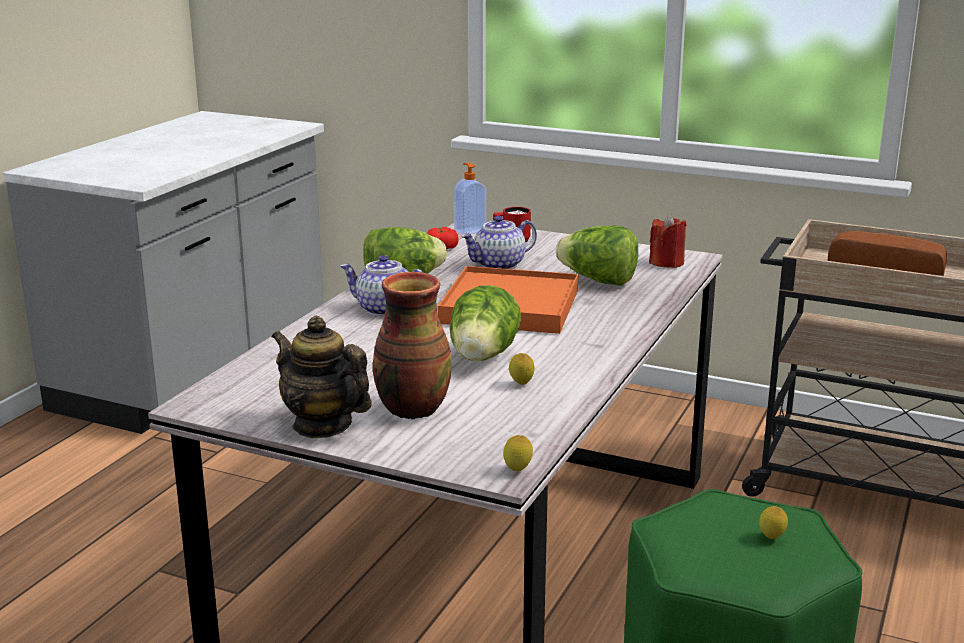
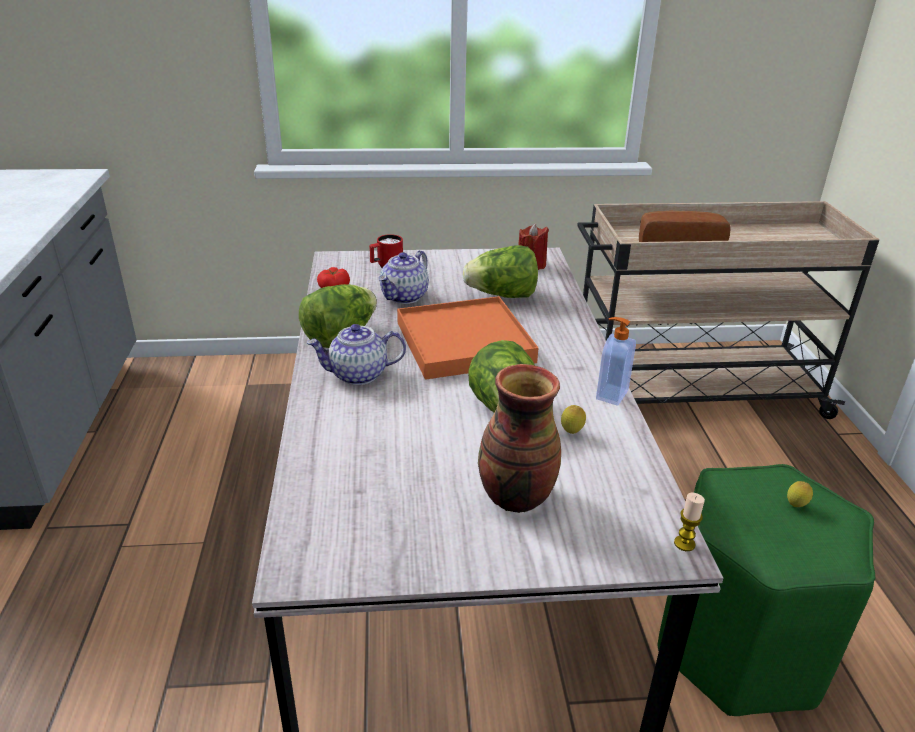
camera: 30 degrees left, 10 degrees up
teapot [271,316,372,438] -> none
soap dispenser [454,163,486,234] -> soap dispenser moved to [596,317,636,406]
lemon [503,435,533,471] -> candle [674,493,705,551]

